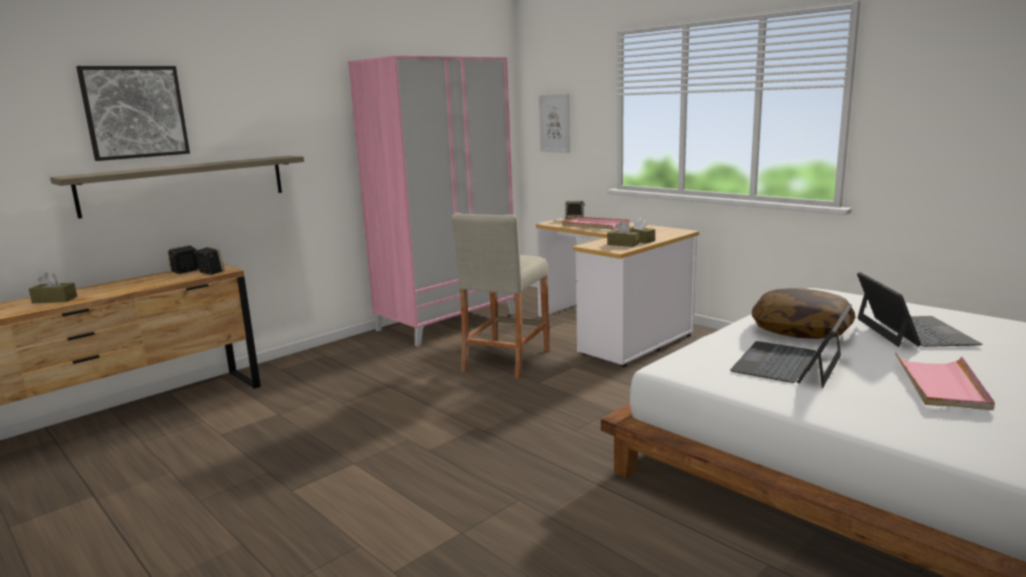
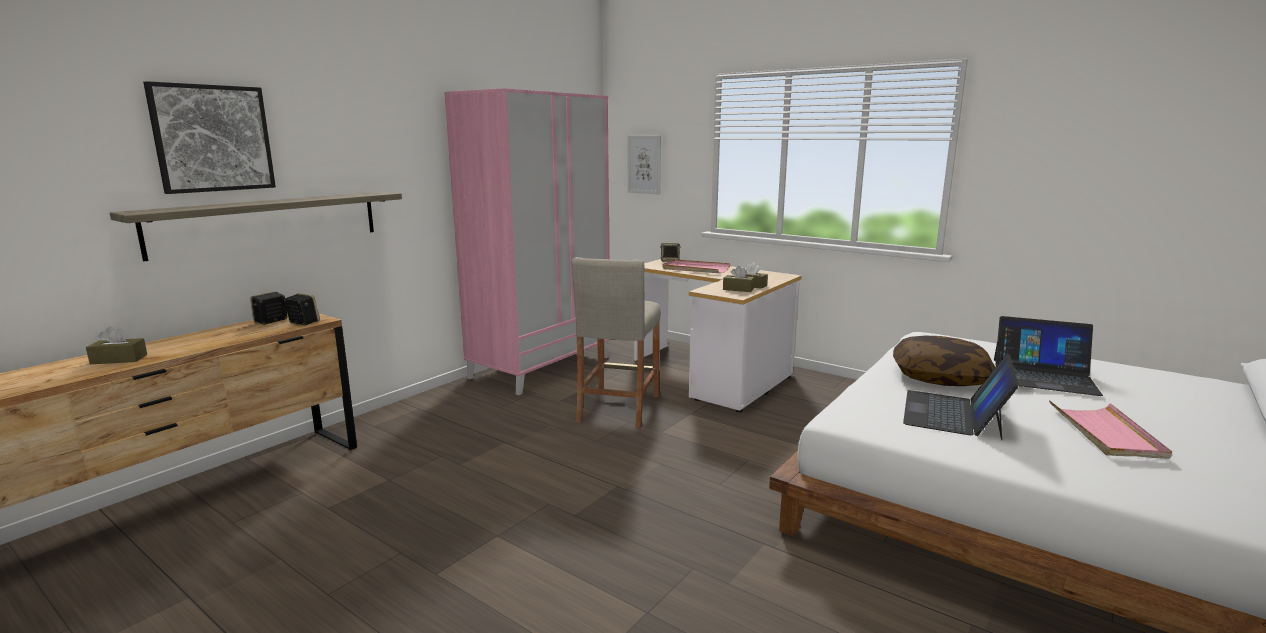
camera: 10 degrees left, 0 degrees up
laptop [857,272,983,347] -> laptop turned 120 degrees clockwise [994,316,1103,396]

